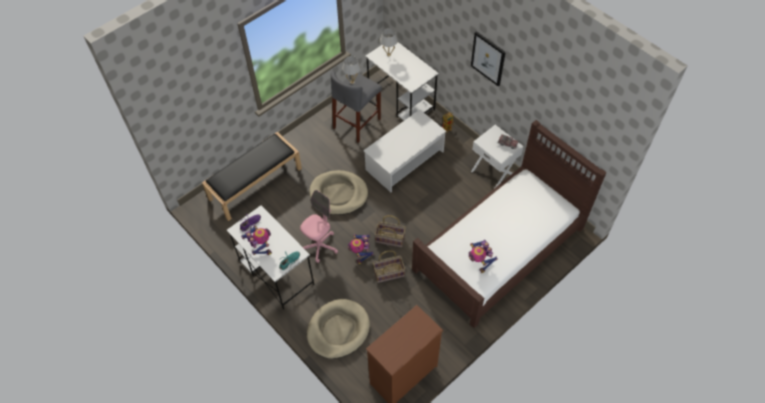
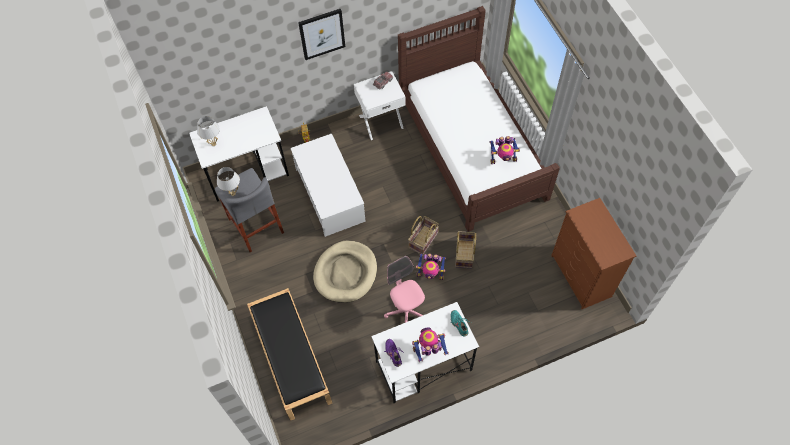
camera: 70 degrees left, 5 degrees up
beige dog bed [307,299,370,359] -> none

